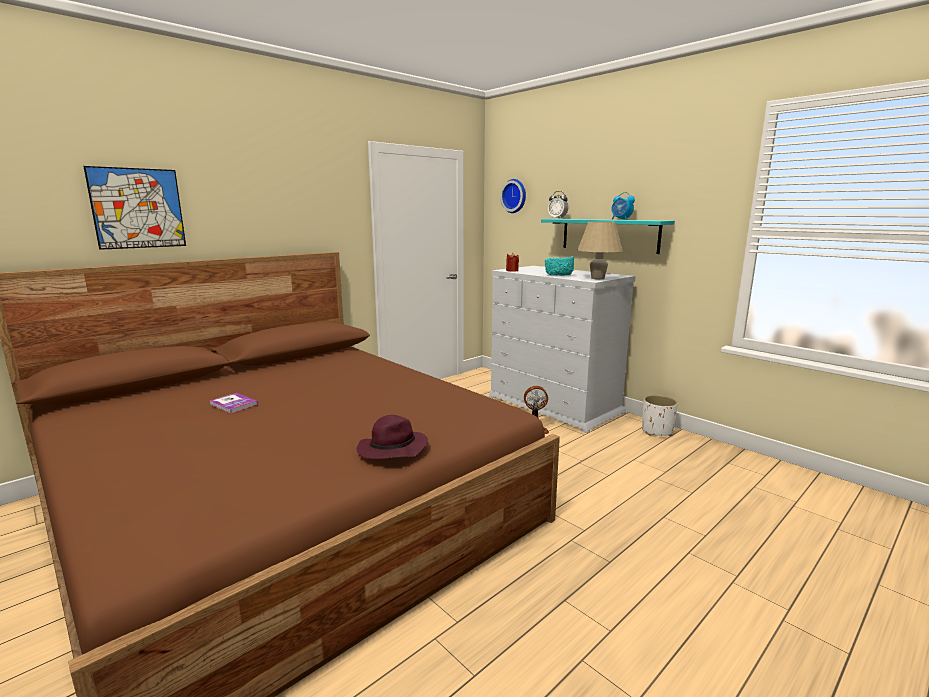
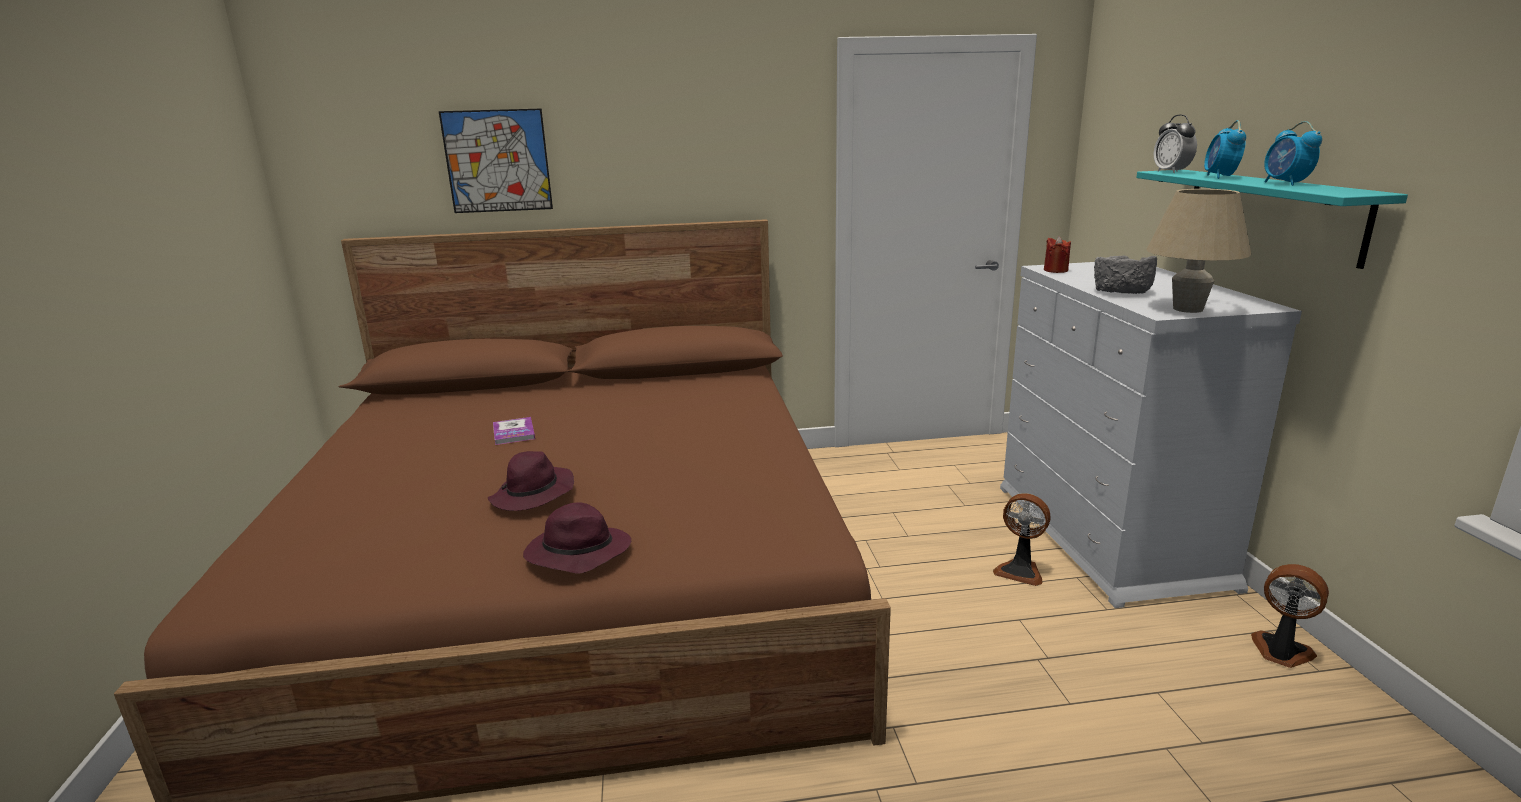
camera: 35 degrees right, 5 degrees up
wall clock [500,179,526,213] -> none
turquoise bowl [545,256,574,276] -> grey bowl [1094,256,1157,294]
white planter [642,395,678,436] -> fan [1251,564,1329,668]
none -> purple hat [488,451,574,511]
none -> alarm clock [1204,120,1246,179]

